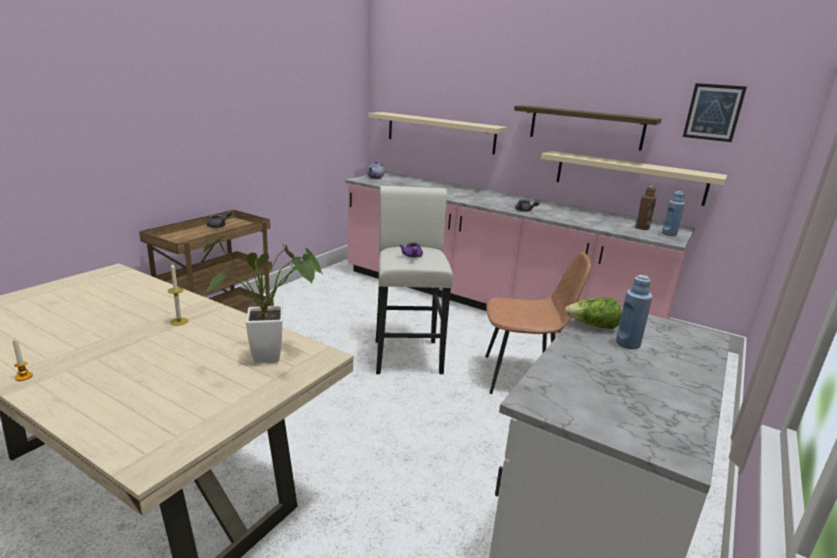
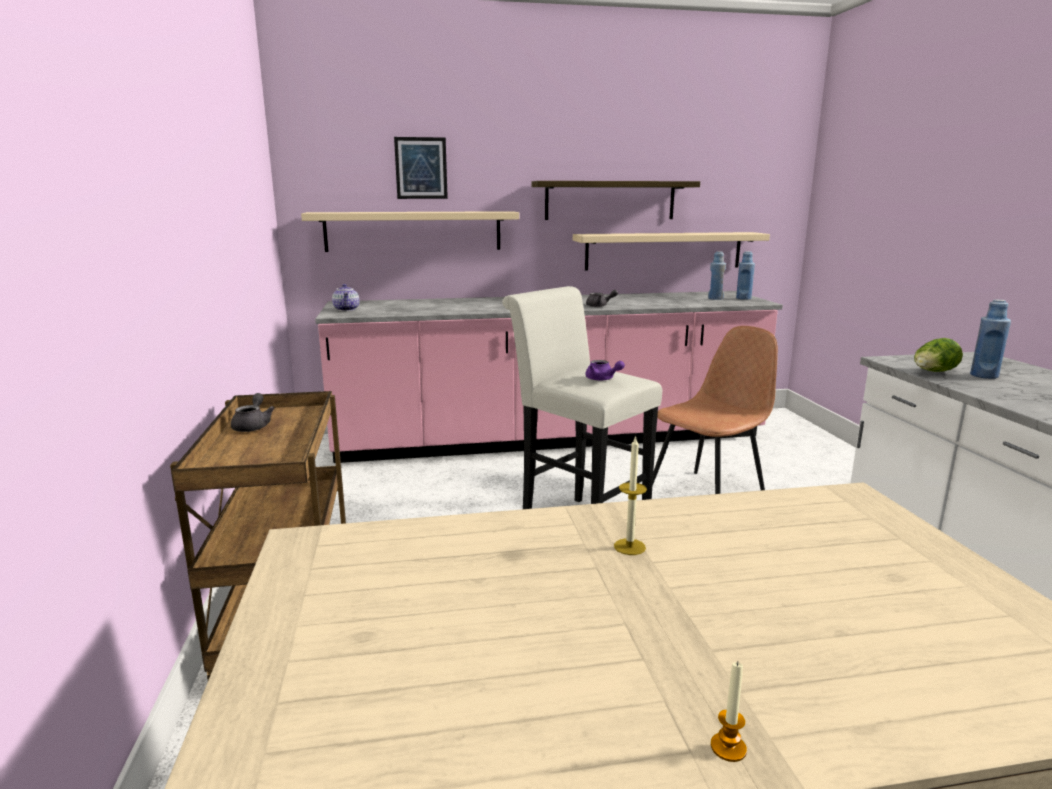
camera: 40 degrees left, 5 degrees down
potted plant [204,236,323,363] -> none
brown bottle [635,186,657,230] -> blue bottle [708,251,726,300]
picture [683,83,747,142] -> picture moved to [394,137,448,199]

